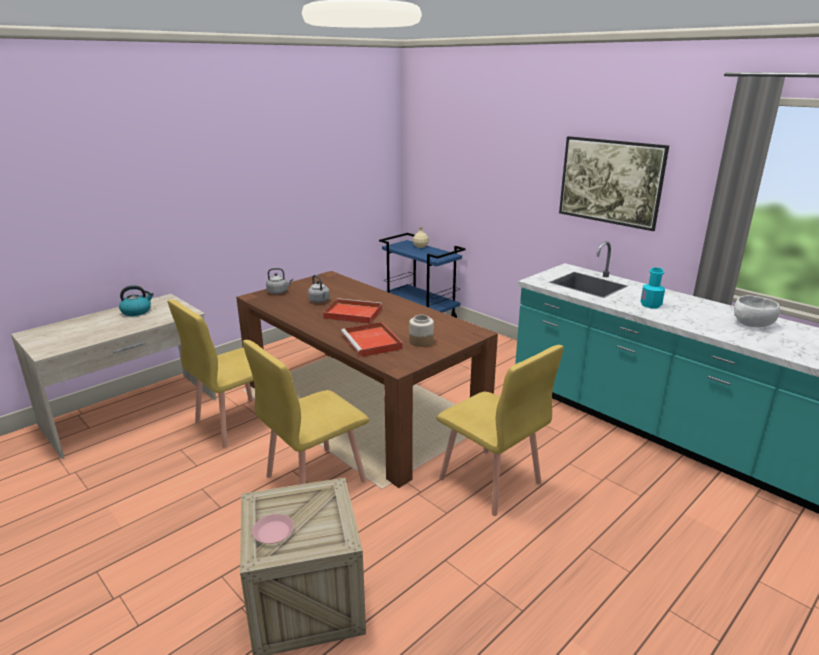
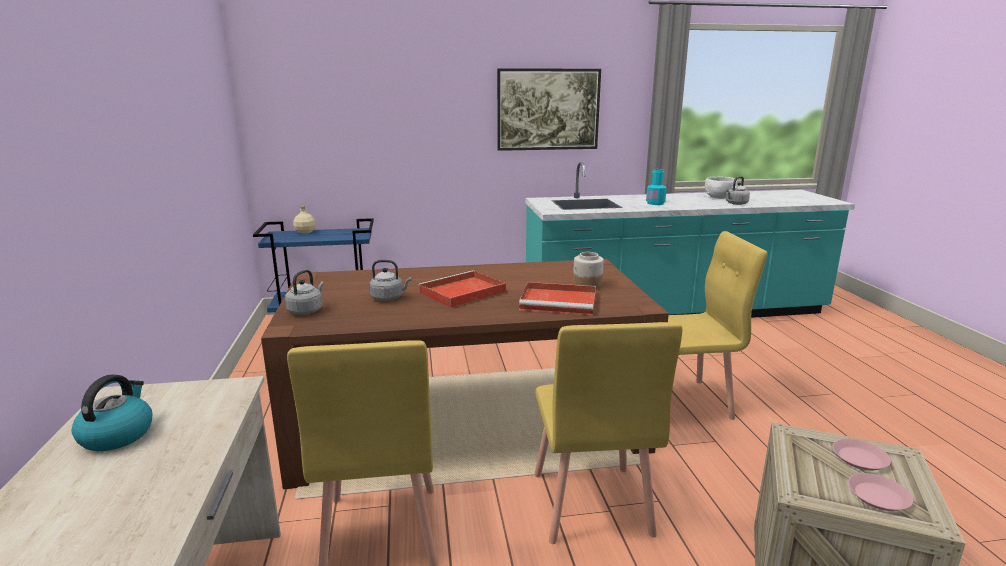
camera: 55 degrees left, 5 degrees down
none -> grey kettle [726,176,750,205]
none -> pink plate [833,439,891,471]

